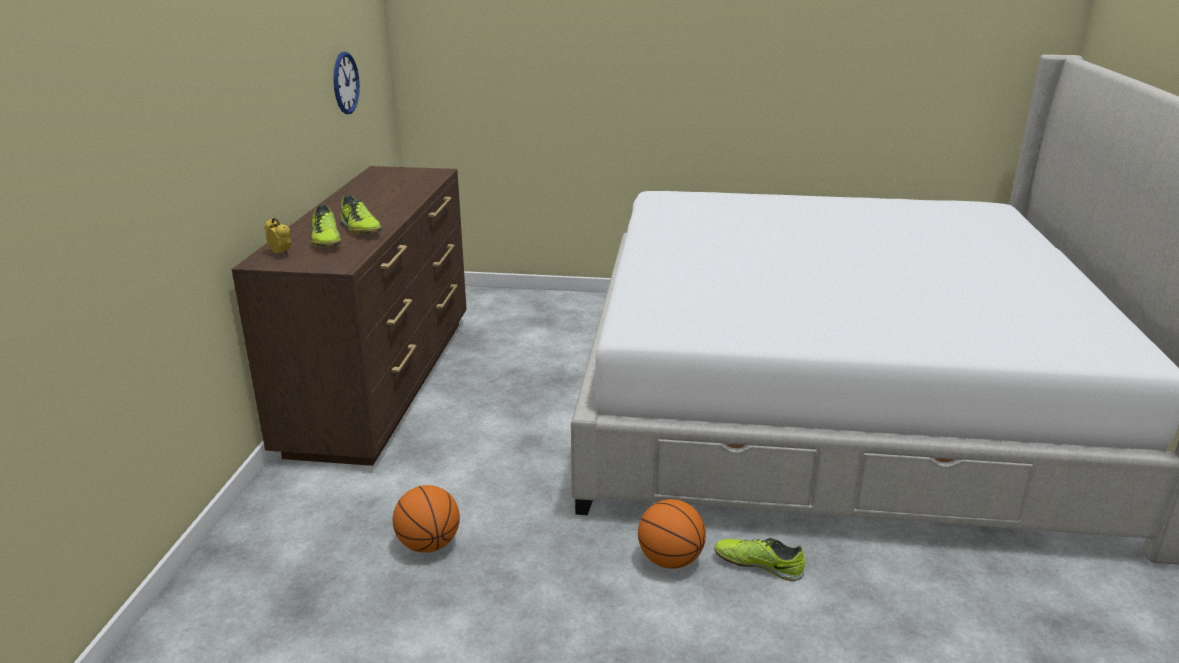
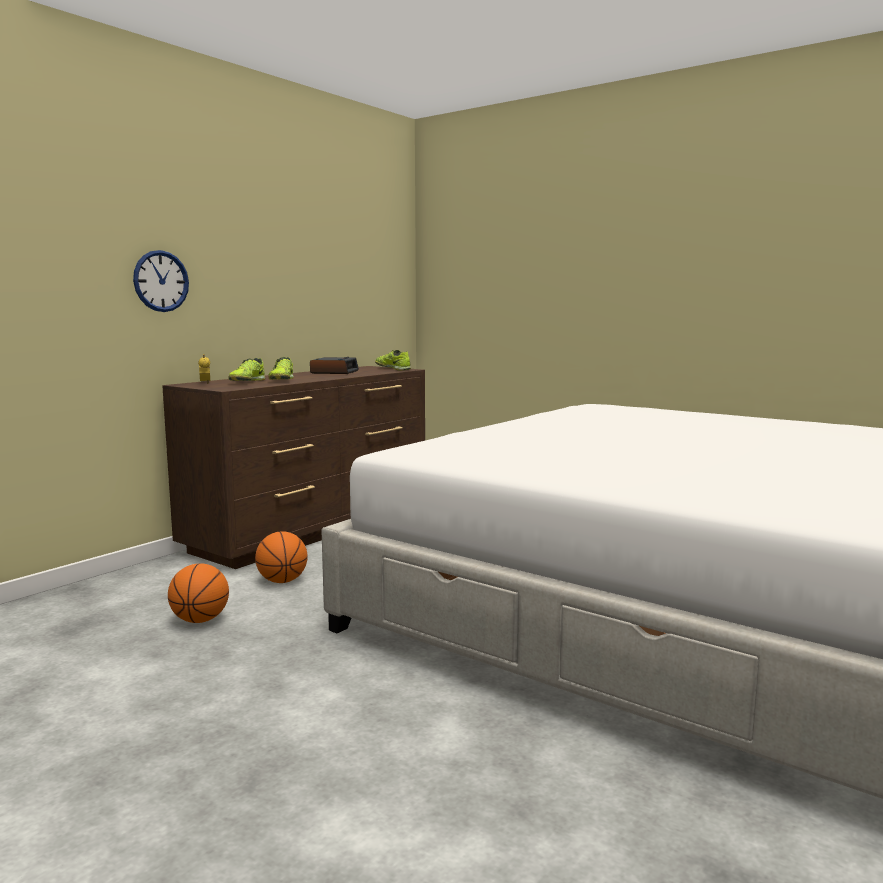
camera: 30 degrees right, 15 degrees down
wall clock [333,52,360,114] -> wall clock moved to [133,250,189,312]
basketball [638,499,706,569] -> basketball moved to [255,531,308,583]
shoe [714,538,805,581] -> shoe moved to [375,350,411,370]
none -> alarm clock [310,357,359,374]

